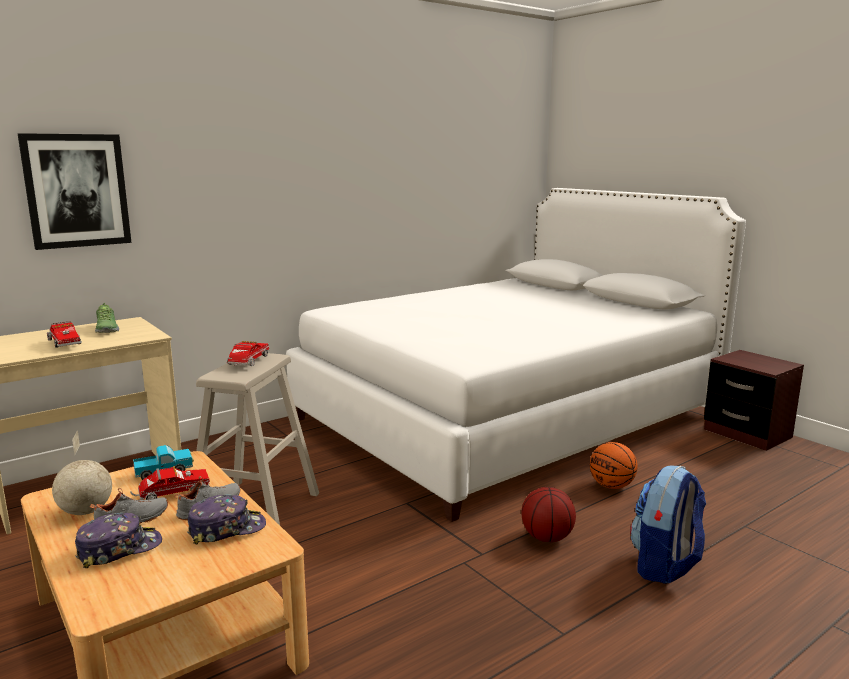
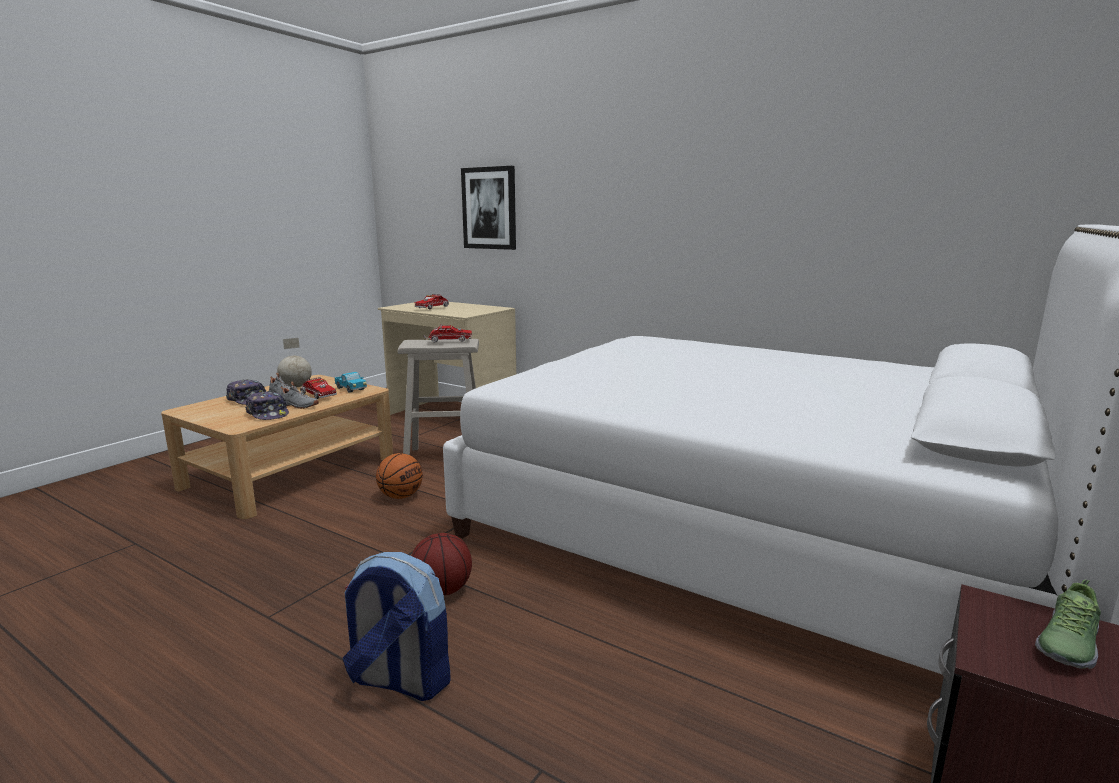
camera: 70 degrees right, 0 degrees up
shoe [95,303,119,333] -> shoe moved to [1035,579,1101,669]
basketball [590,442,638,489] -> basketball moved to [376,453,423,499]

